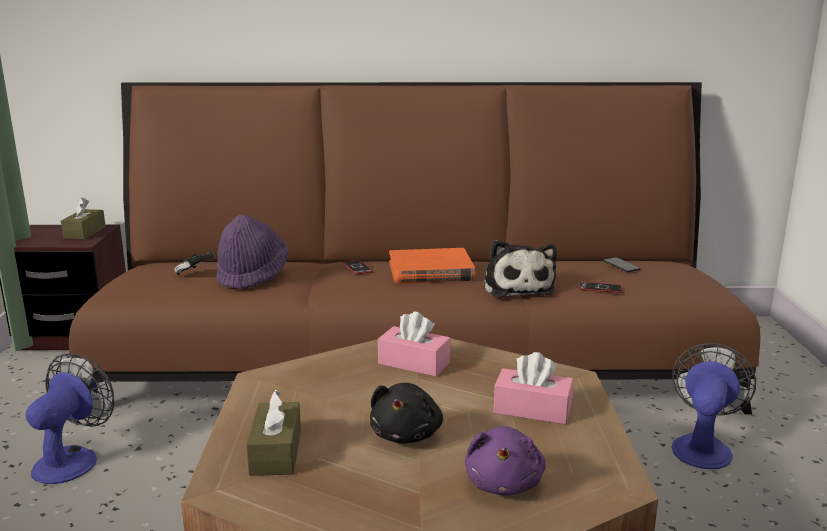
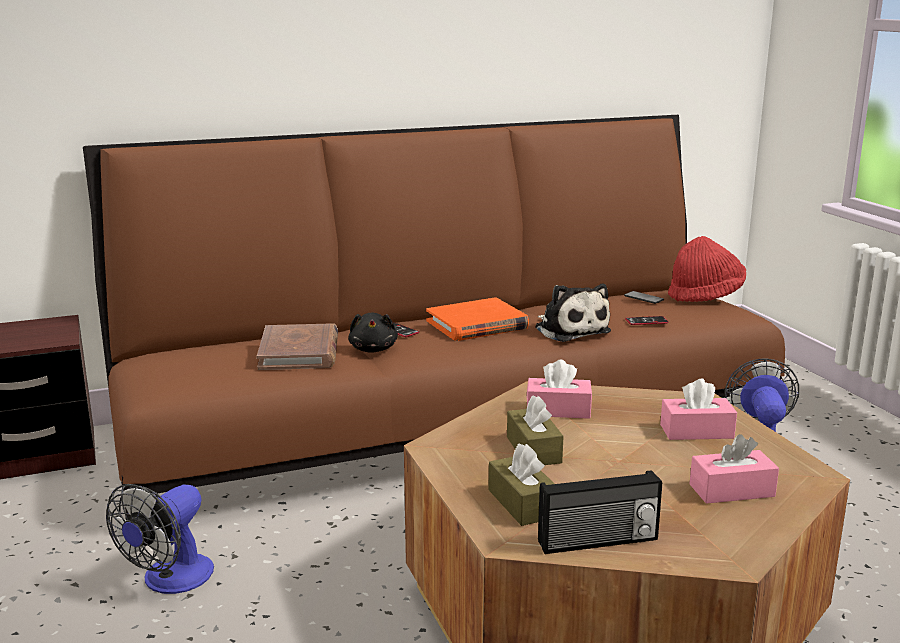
camera: 20 degrees left, 0 degrees up
fan [26,353,114,484] -> fan turned 150 degrees counterclockwise [106,484,214,594]
brown tissue box [61,197,106,240] -> brown tissue box moved to [507,395,564,465]
game controller [174,252,214,275] -> none
purple hat [216,214,288,290] -> brown book [257,323,338,370]
black plush toy [370,383,443,444] -> black plush toy moved to [348,313,398,353]
purple plush toy [465,426,546,495] -> pink tissue box [690,434,779,504]
none -> radio [538,470,662,554]
none -> red hat [668,236,746,302]

